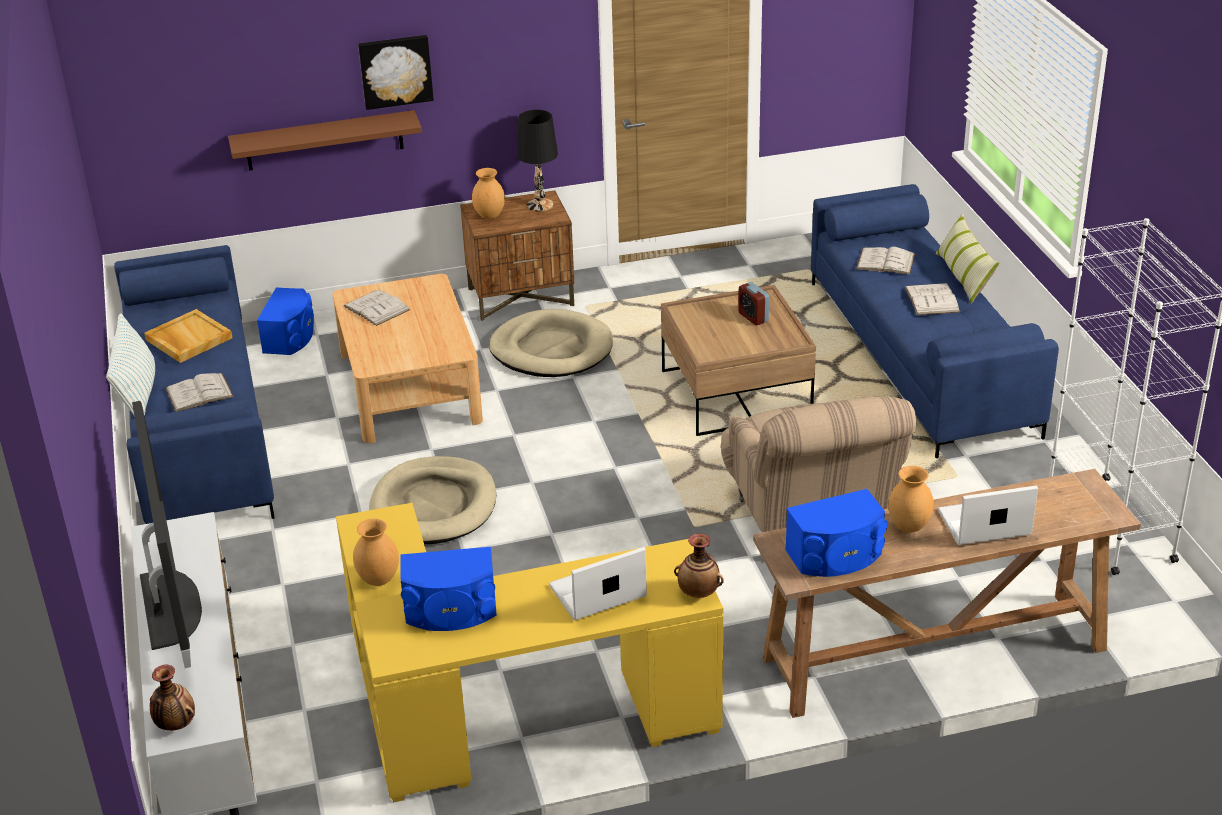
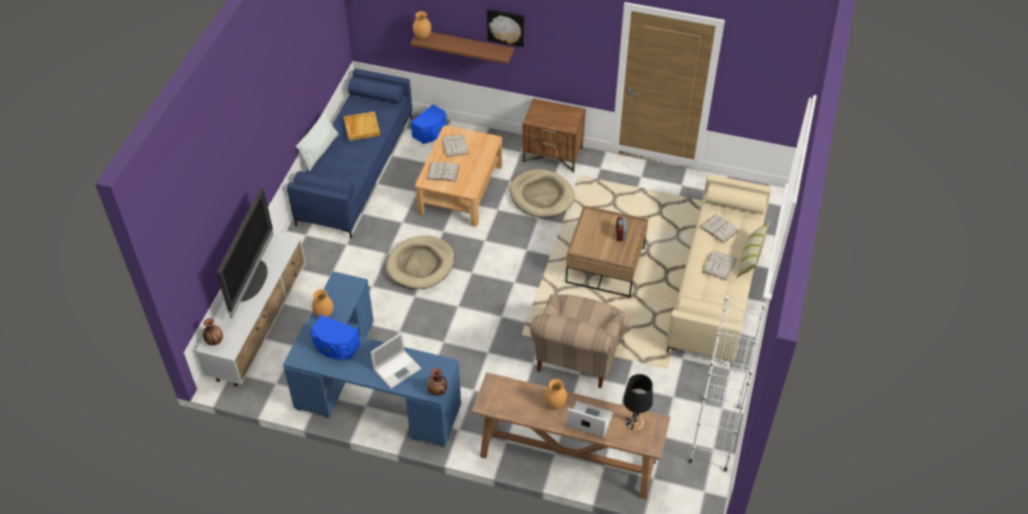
camera: 30 degrees right, 15 degrees up
white book [166,373,234,412] -> white book moved to [427,162,460,182]
yellow desk [336,503,724,802] -> blue desk [283,271,461,447]
brown vase [472,168,505,219] -> brown vase moved to [413,11,431,39]
black table lamp [517,110,558,212] -> black table lamp moved to [623,374,653,431]
laptop [549,547,647,621] -> laptop turned 135 degrees clockwise [370,332,421,388]
blue speaker [785,489,888,577] -> none
blue sofa [811,184,1059,458] -> beige sofa [666,174,771,367]

